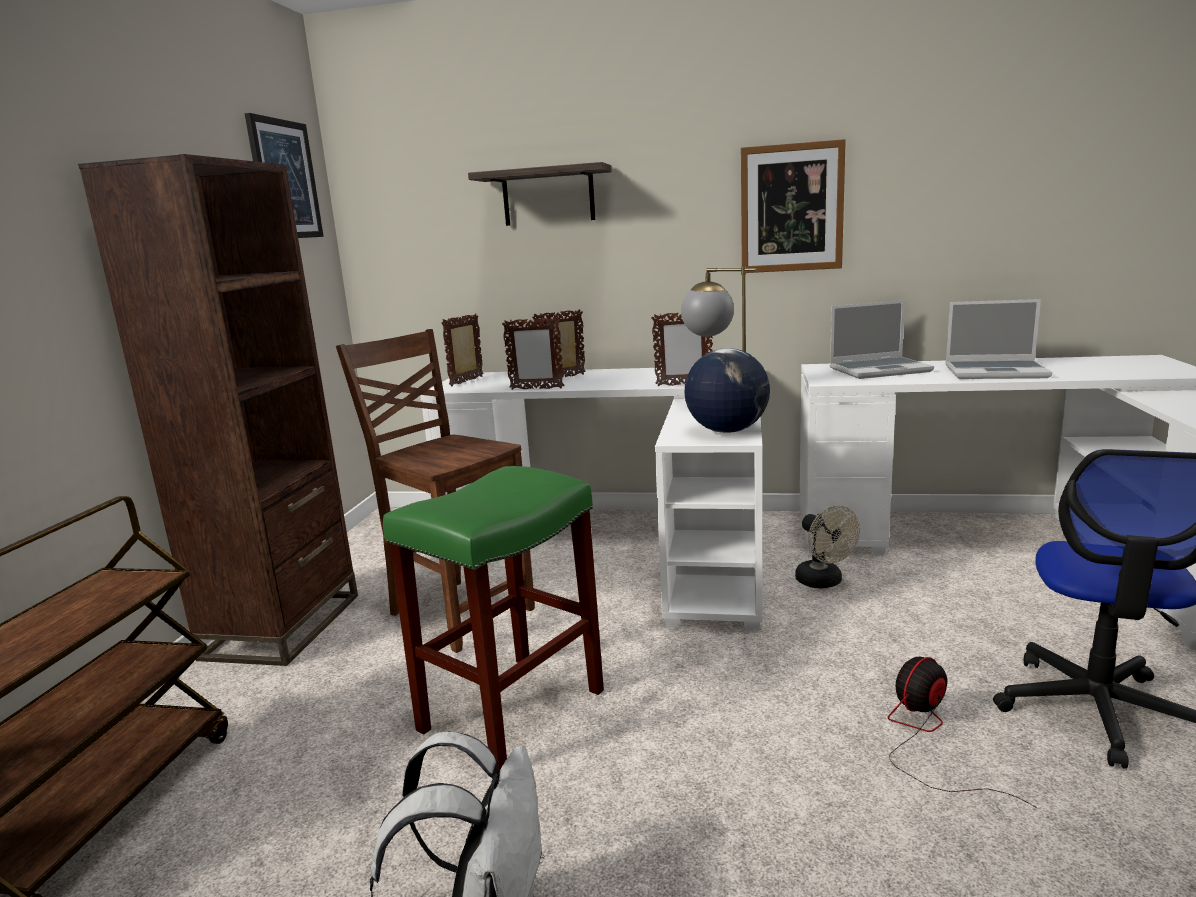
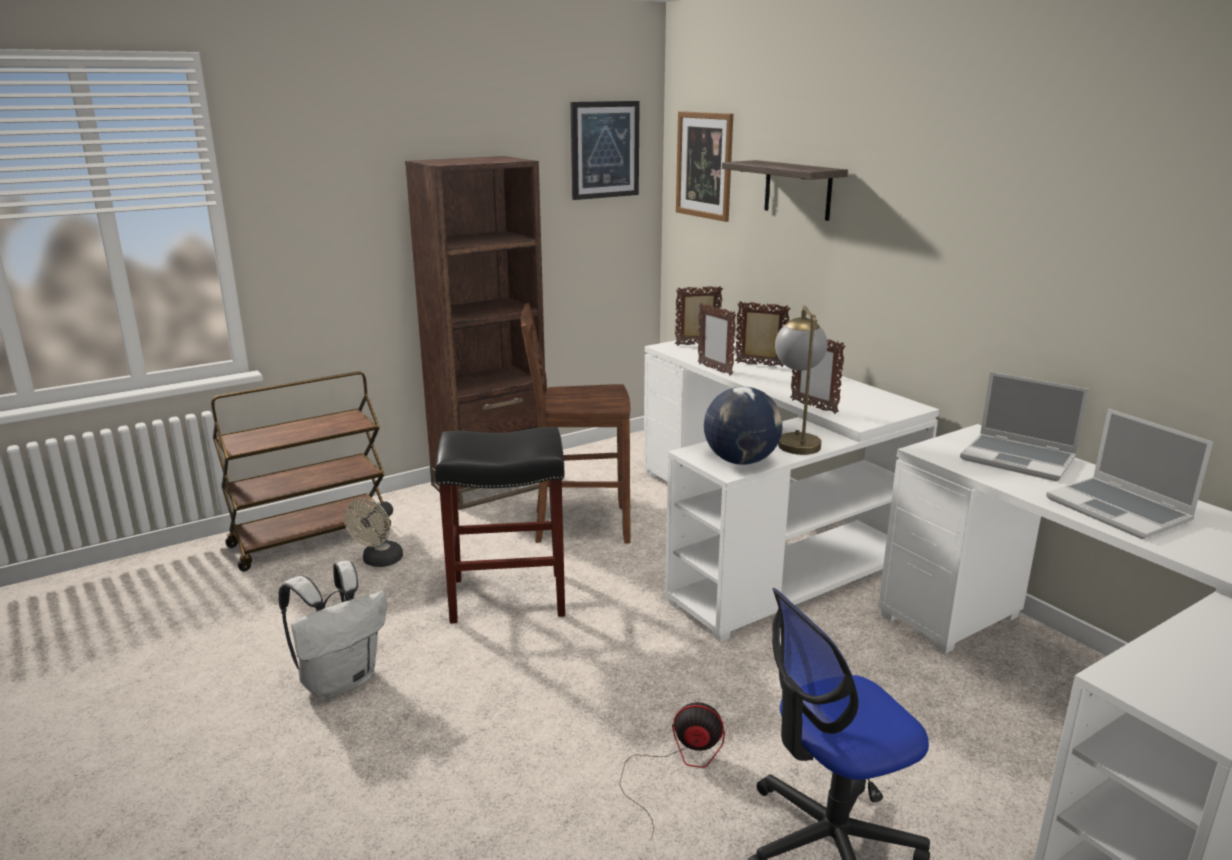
camera: 45 degrees right, 5 degrees up
brown chair [336,329,535,653] -> brown chair turned 90 degrees counterclockwise [521,303,630,544]
green stool [383,466,604,771] -> black stool [435,427,565,624]
picture [741,139,846,273] -> picture moved to [676,111,733,222]
beige fan [795,505,860,588] -> beige fan moved to [344,498,403,567]

